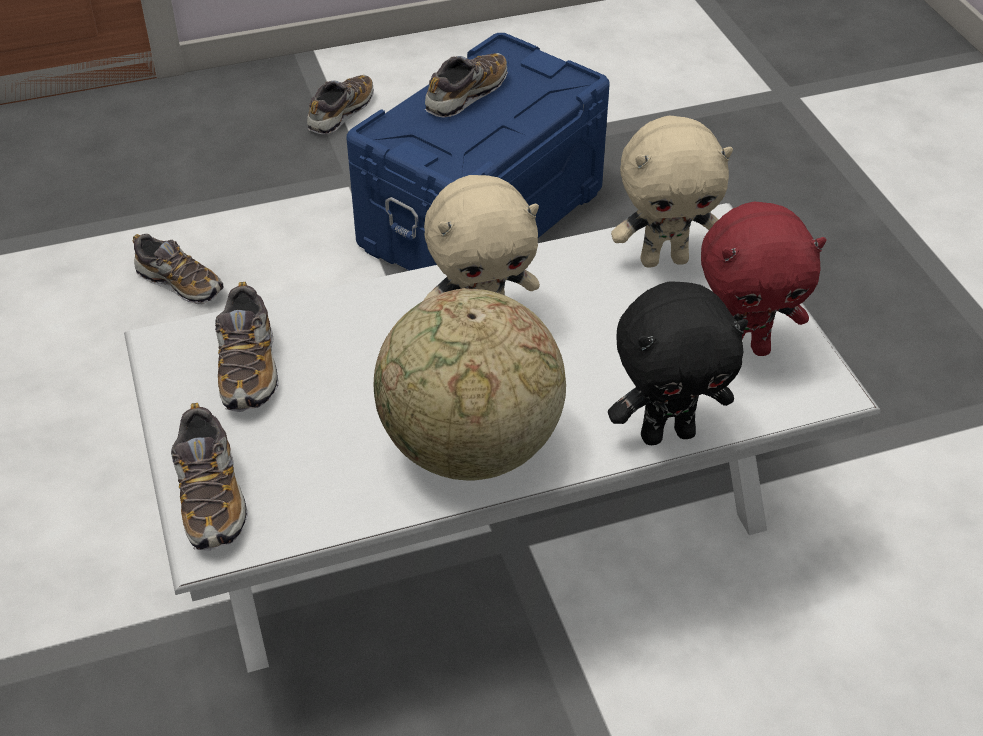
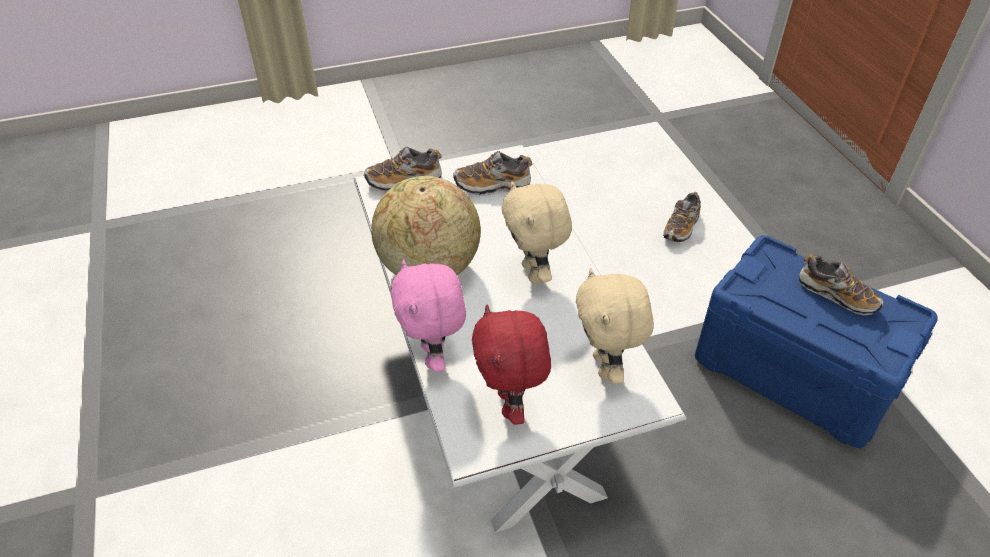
camera: 90 degrees right, 0 degrees up
shoe [307,75,374,134] -> none
black plush toy [608,282,748,445] -> pink plush toy [391,259,466,372]

